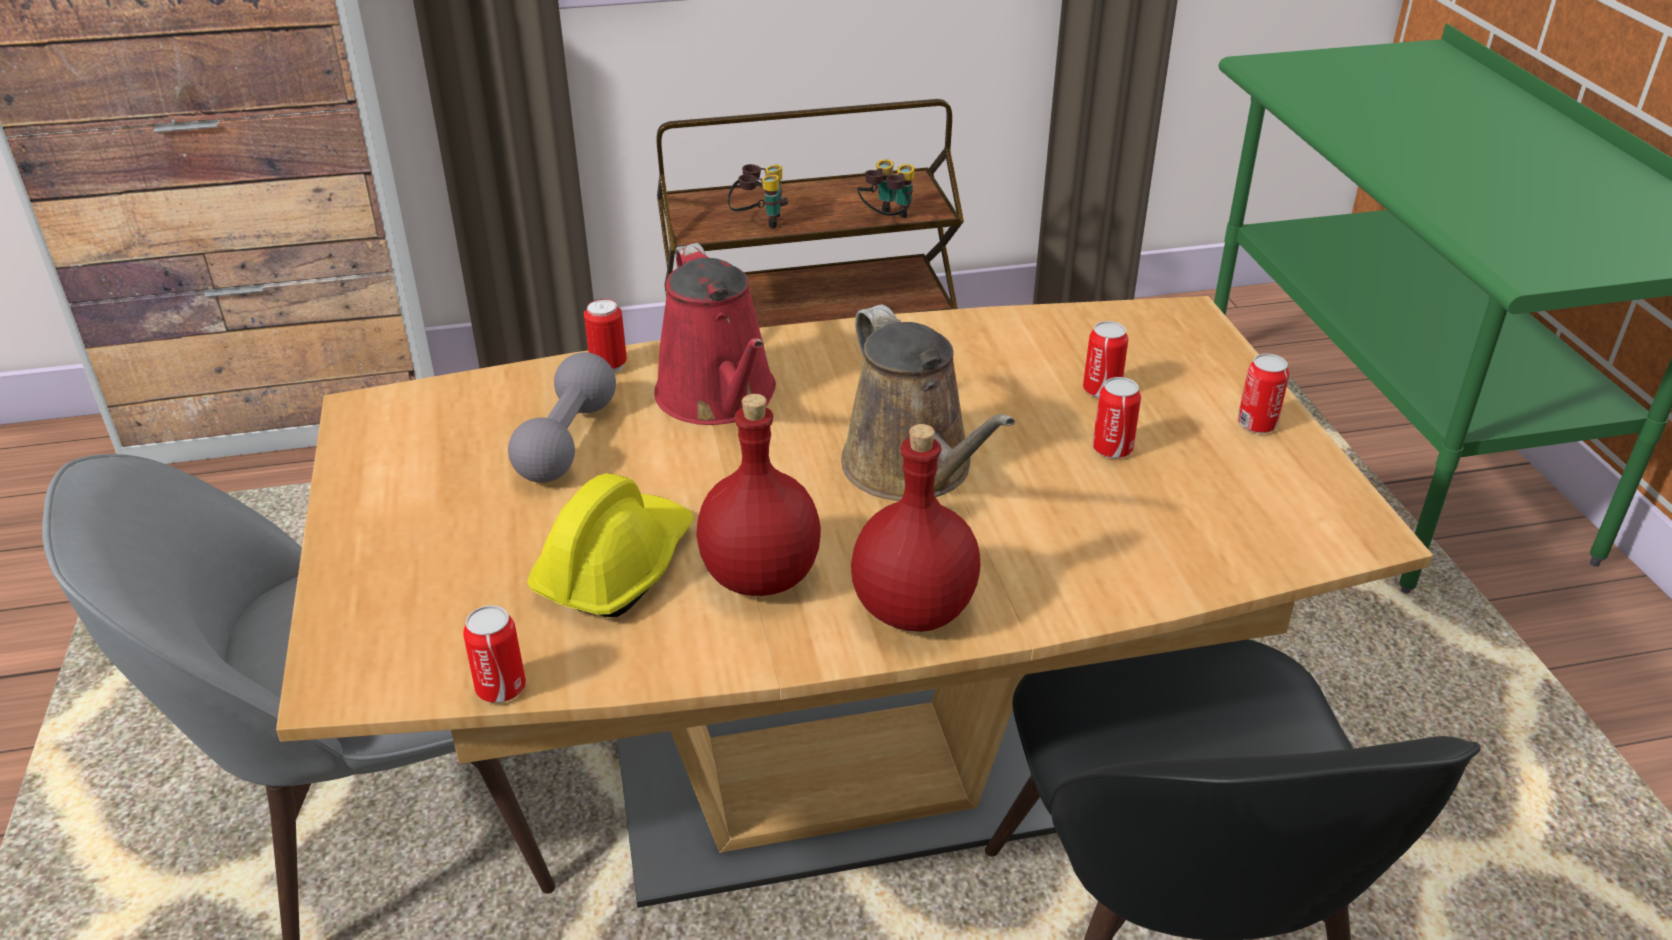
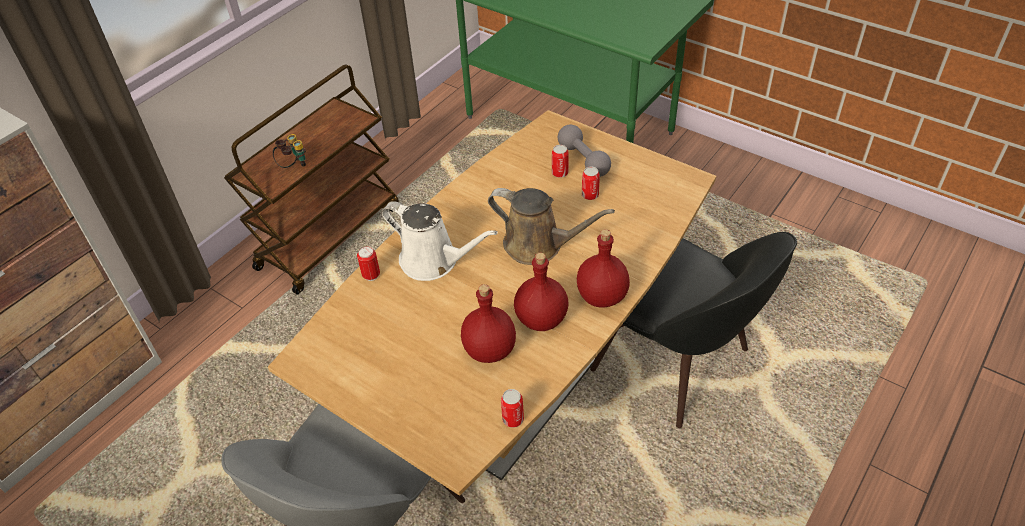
camera: 40 degrees left, 10 degrees up
grey dumbbell [508,352,616,483] -> grey dumbbell moved to [558,124,611,177]
yellow hard hat [527,473,694,617] -> red bottle [461,284,516,363]
red watering can [654,243,776,425] -> white watering can [382,201,498,281]
binoculars [858,159,915,218] -> none
can [1238,354,1289,433] -> none

